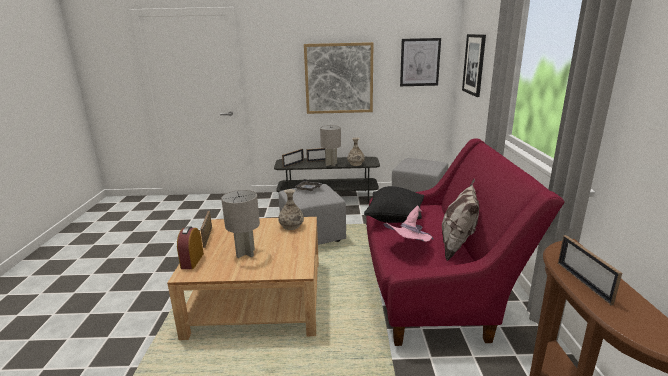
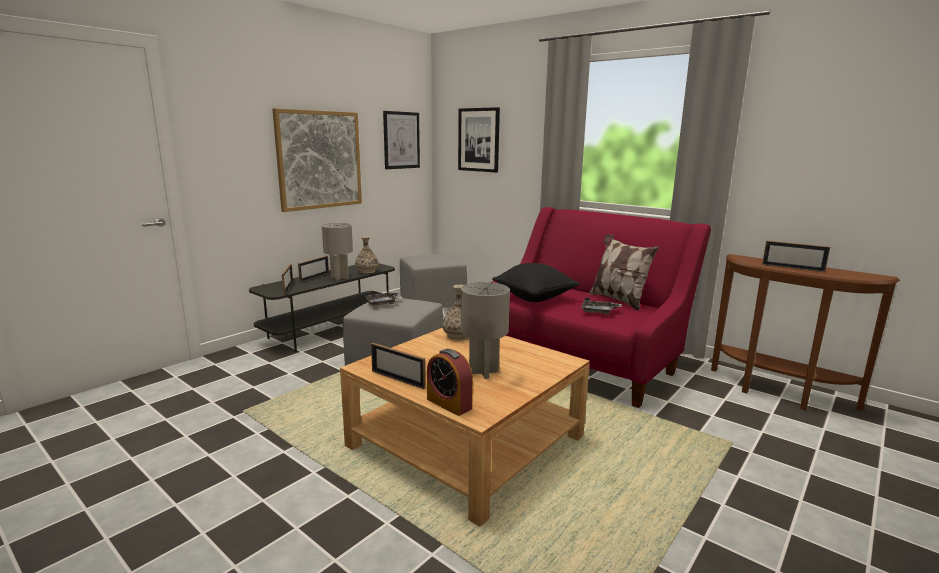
camera: 50 degrees left, 5 degrees down
pink hat [383,205,433,242] -> grey tray [581,297,622,315]

